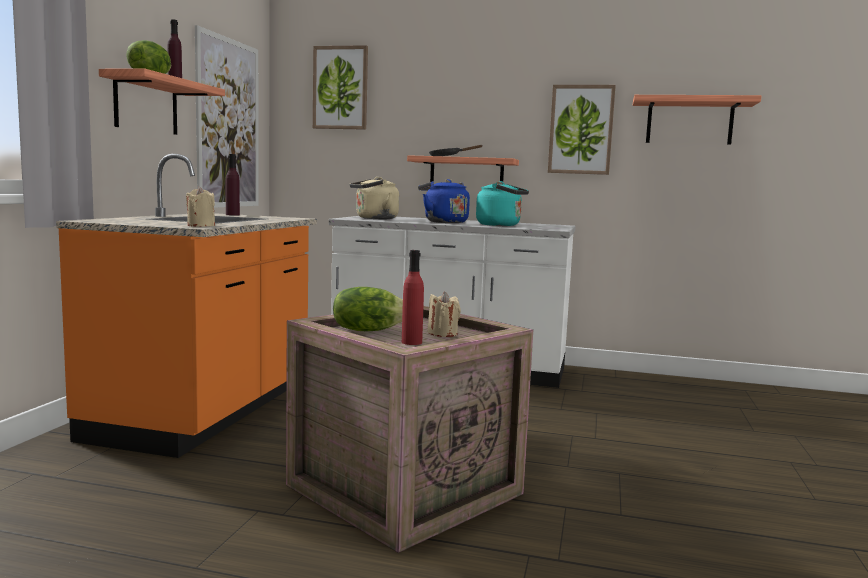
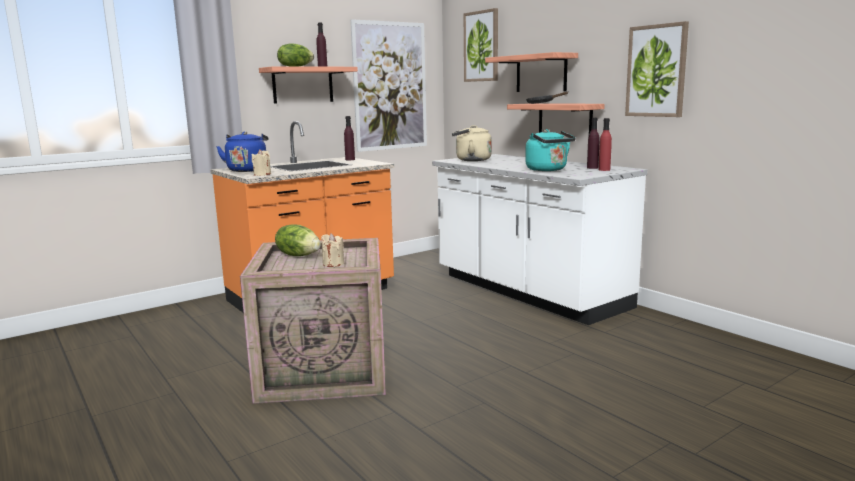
camera: 40 degrees right, 5 degrees up
red bottle [402,250,424,345] -> red bottle moved to [599,118,612,171]
blue kettle [418,179,470,223] -> blue kettle moved to [216,131,268,172]
shelf [633,95,761,145] -> shelf moved to [485,52,578,92]
none -> purple bottle [587,118,599,169]

